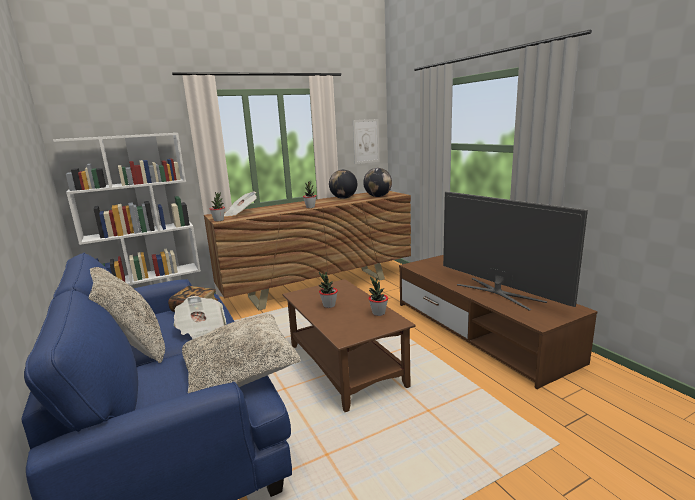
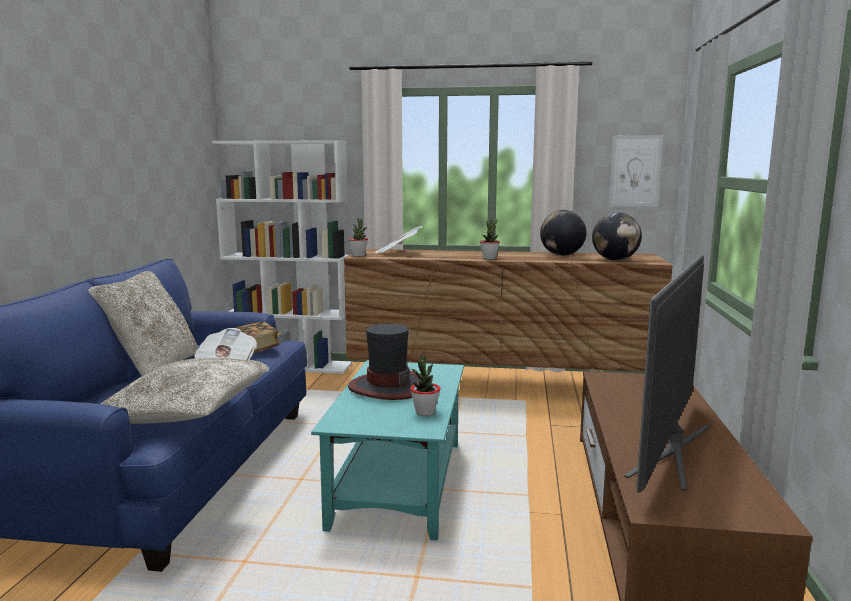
camera: 35 degrees right, 5 degrees down
brown coffee table [283,279,415,412] -> turquoise coffee table [311,361,464,540]
potted plant [319,272,338,308] -> hat [348,324,420,400]
television [443,191,588,311] -> television turned 150 degrees counterclockwise [624,255,709,492]

